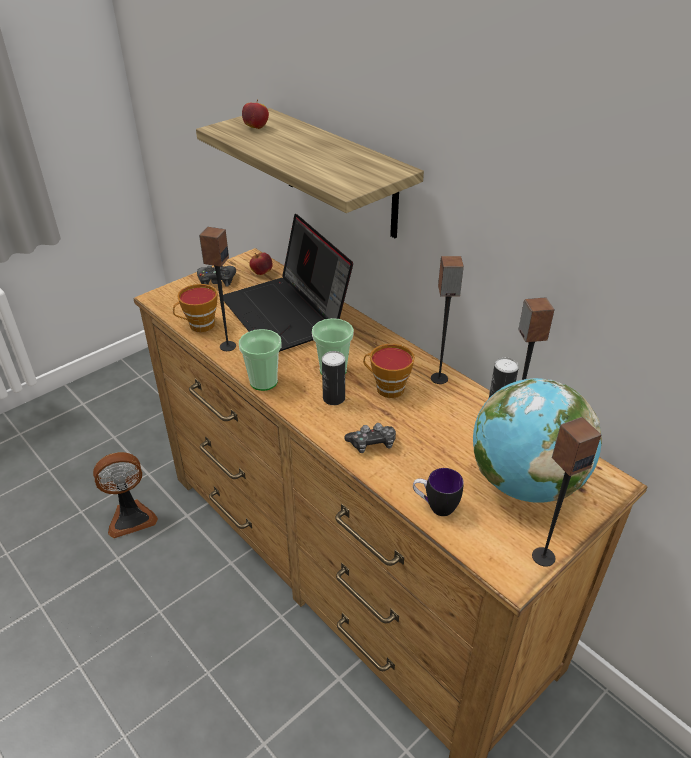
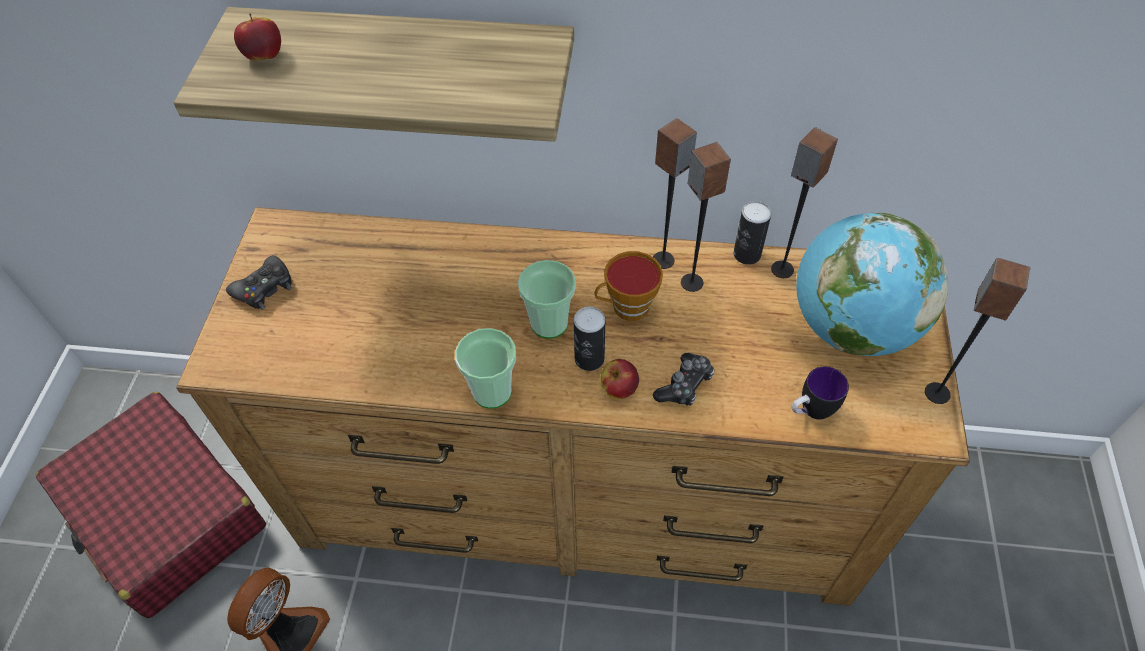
camera: 40 degrees left, 15 degrees up
cup [173,284,218,332] -> none
speaker [199,227,236,351] -> speaker moved to [681,142,731,292]
laptop [223,214,353,352] -> none
apple [249,252,273,275] -> apple moved to [600,359,639,399]
none -> red suitcase [36,392,266,618]

